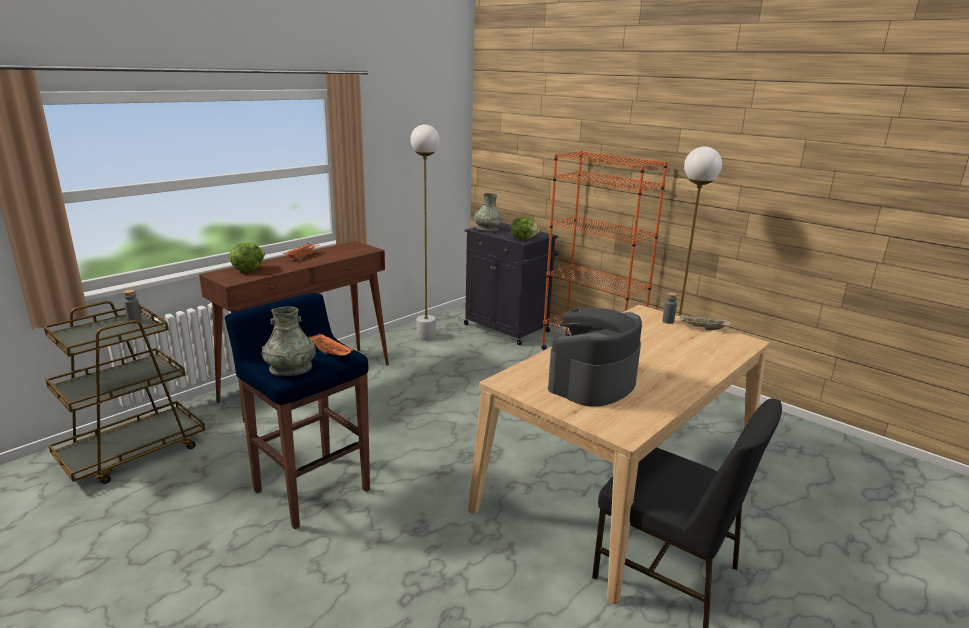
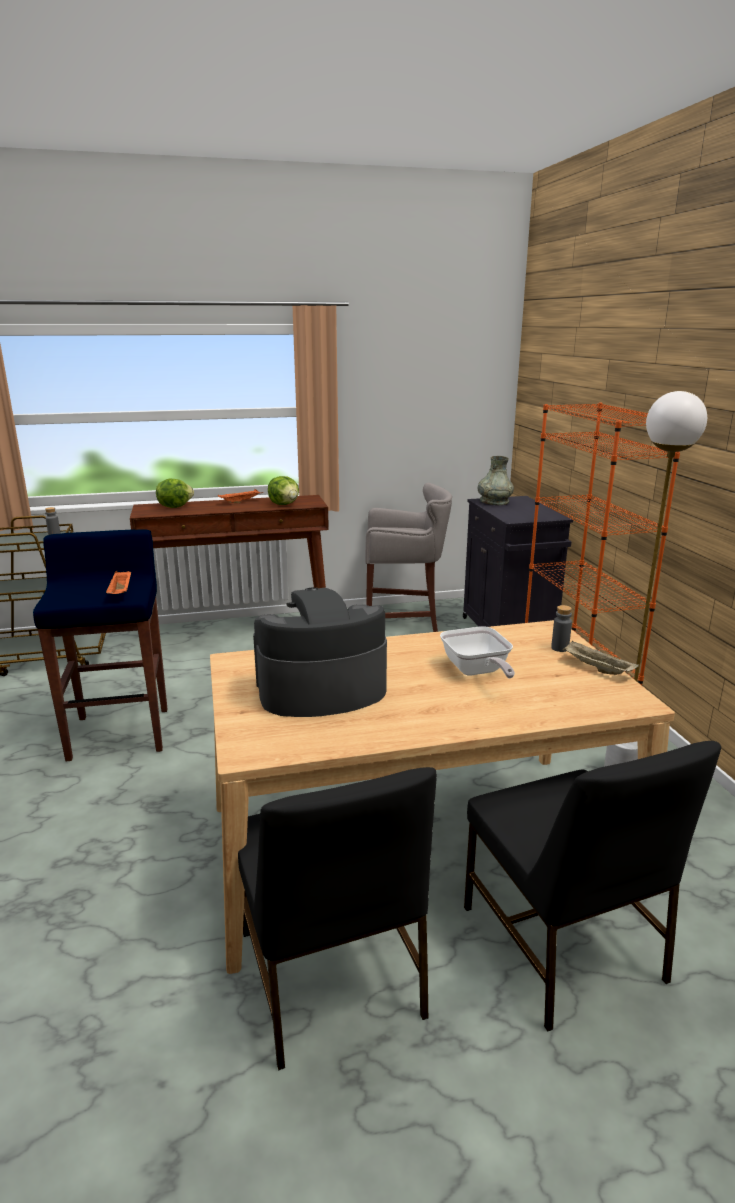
camera: 35 degrees right, 0 degrees up
grey vase [262,306,316,376] -> none
white floor lamp [410,125,440,341] -> grey stool [365,483,452,632]
lettuce [511,217,540,240] -> lettuce moved to [268,476,299,505]
none -> frying pan [440,626,515,678]
none -> black chair [464,741,721,1031]

